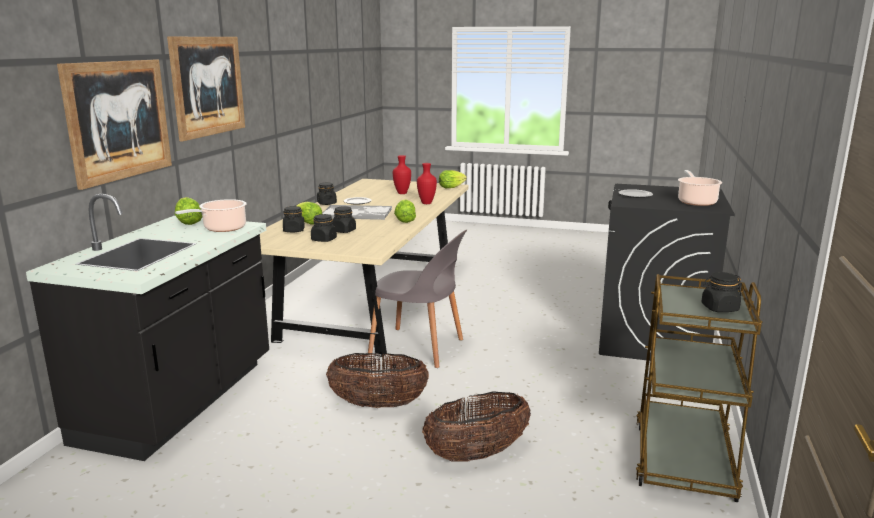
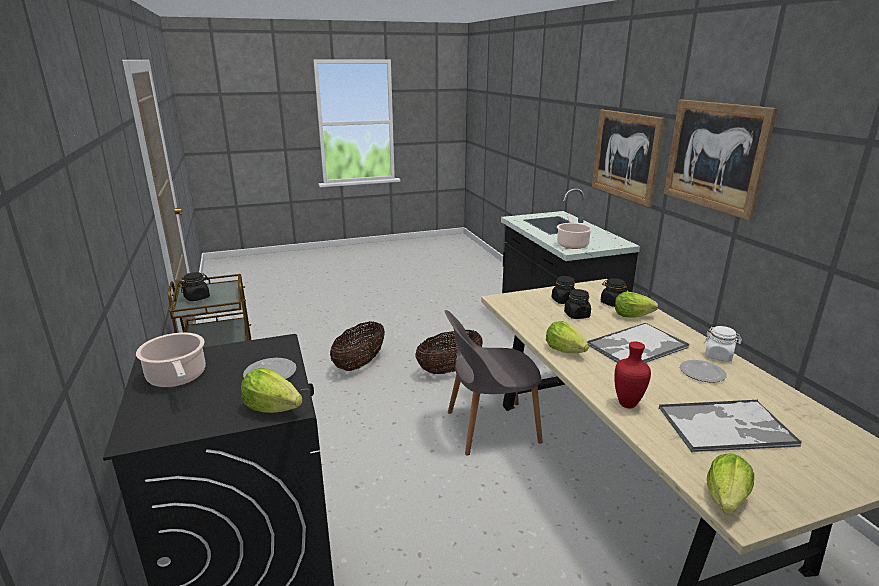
camera: 145 degrees right, 5 degrees up
lettuce [175,197,202,225] -> lettuce moved to [241,368,303,413]
black jar [317,183,337,205] -> white jar [704,326,742,362]
red vase [393,155,411,194] -> tray [659,400,802,452]

